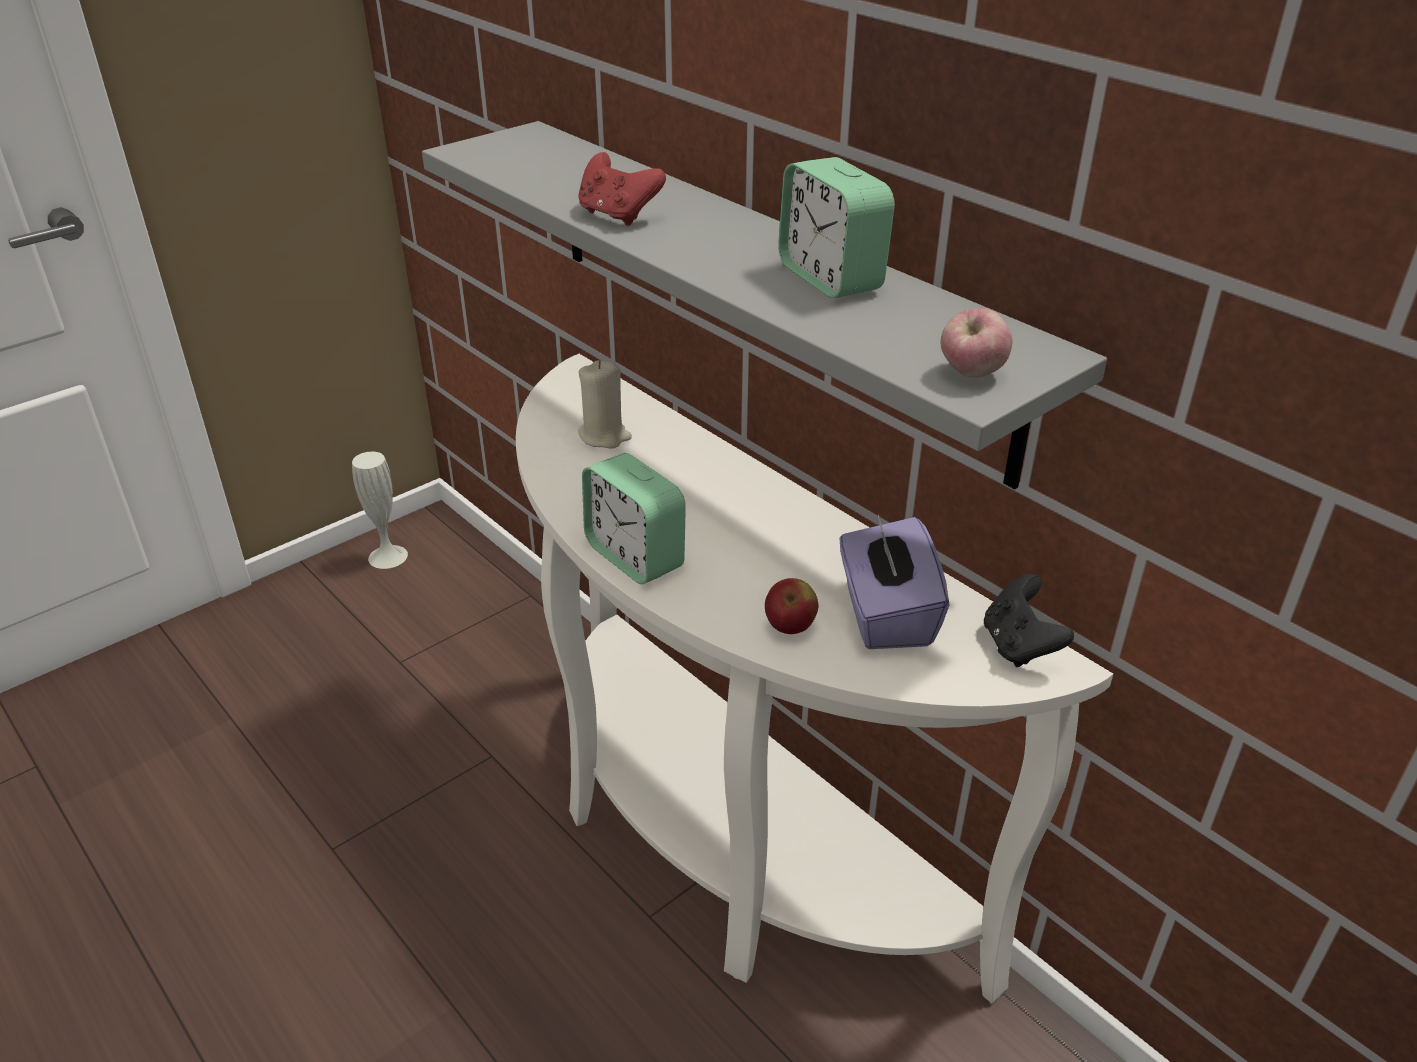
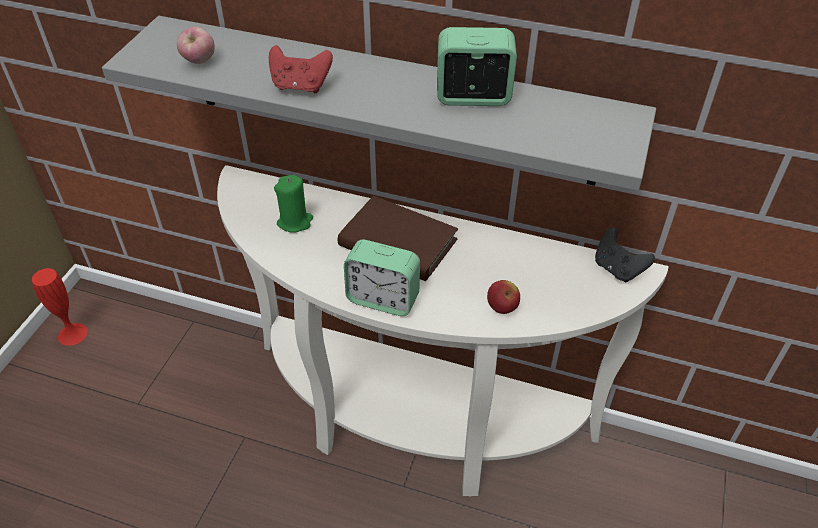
camera: 30 degrees left, 10 degrees up
white vase [352,452,408,569] -> red vase [32,268,88,346]
beige candle [578,361,632,448] -> green candle [274,175,313,233]
alarm clock [778,157,895,298] -> alarm clock turned 150 degrees clockwise [437,27,517,106]
purple tissue box [840,515,949,649] -> none
apple [941,308,1013,378] -> apple moved to [177,27,215,64]
none -> brown book [338,196,458,281]

